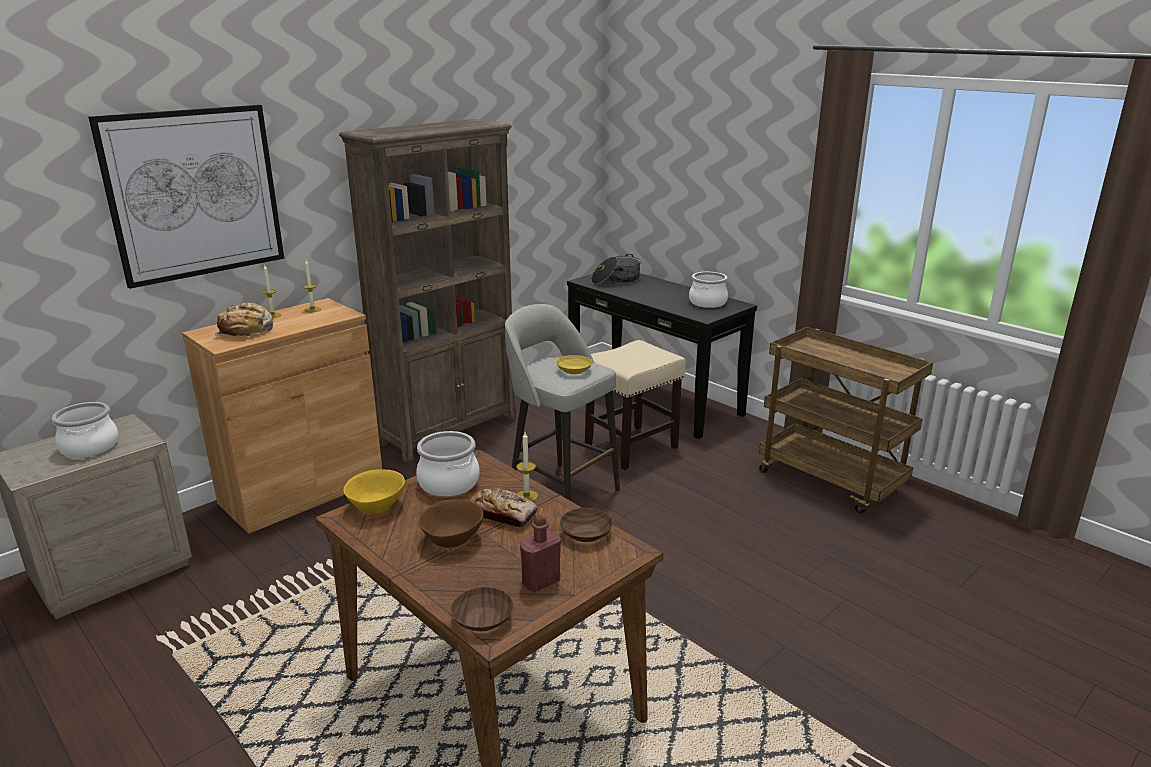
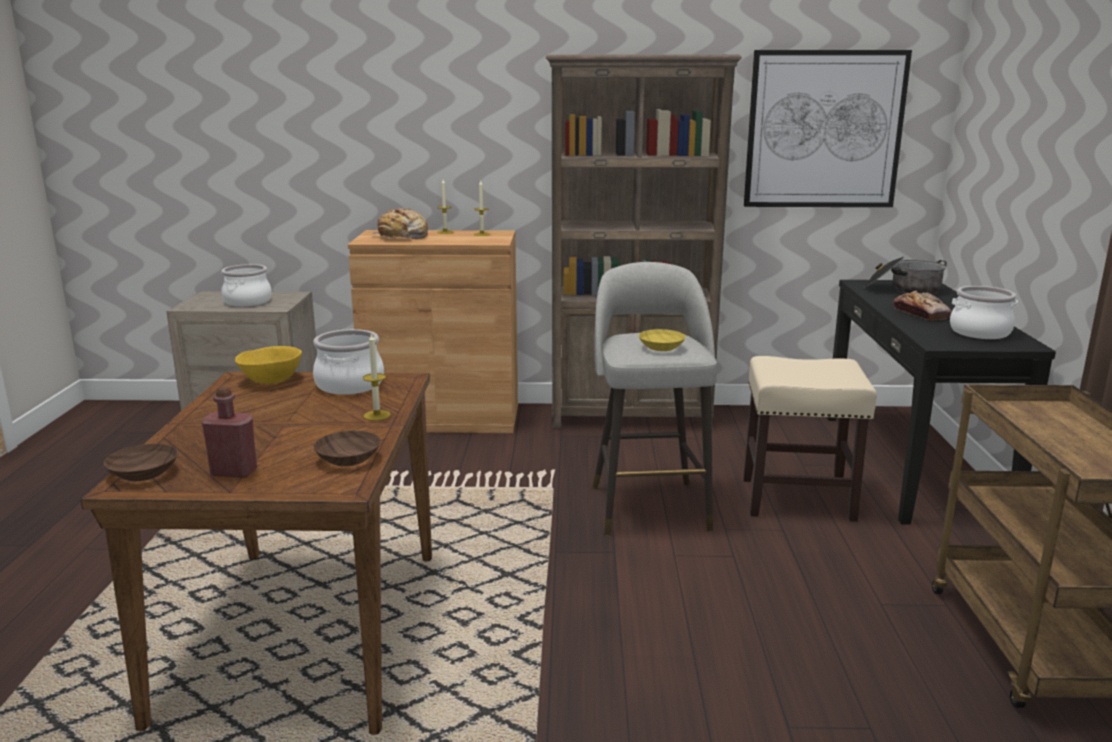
camera: 45 degrees right, 5 degrees down
picture [88,105,284,289] -> picture moved to [744,50,912,207]
brown bowl [418,499,483,548] -> none
bread [469,488,538,528] -> bread moved to [894,291,952,320]

